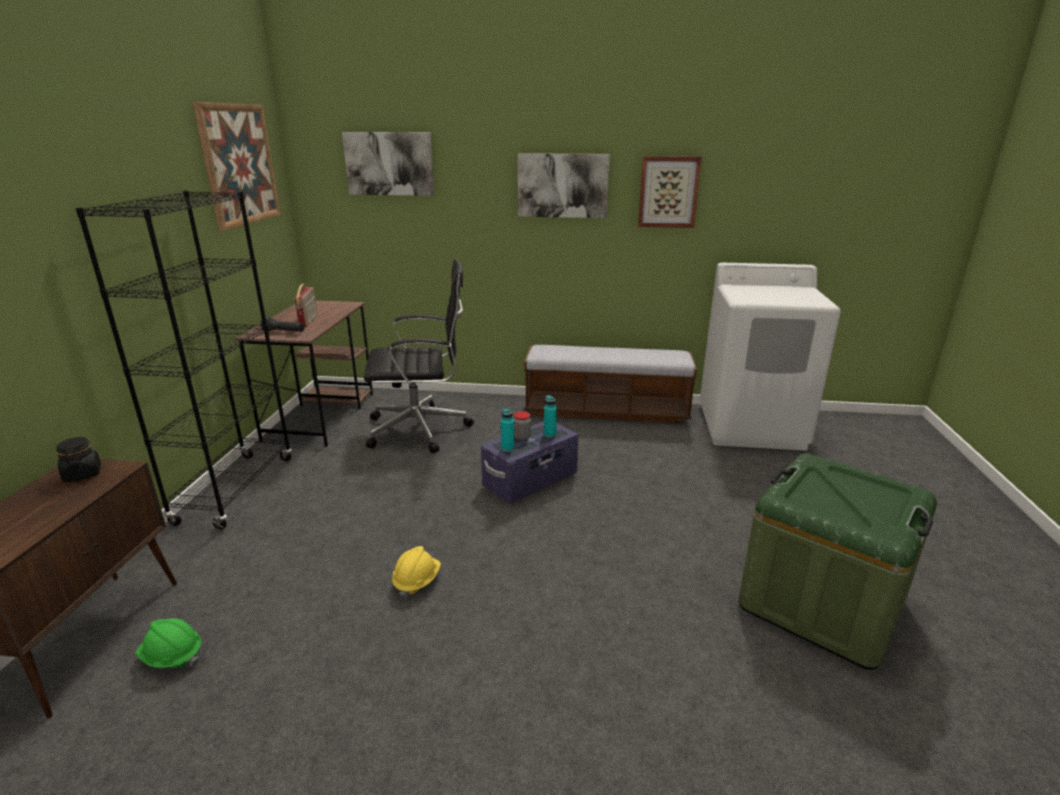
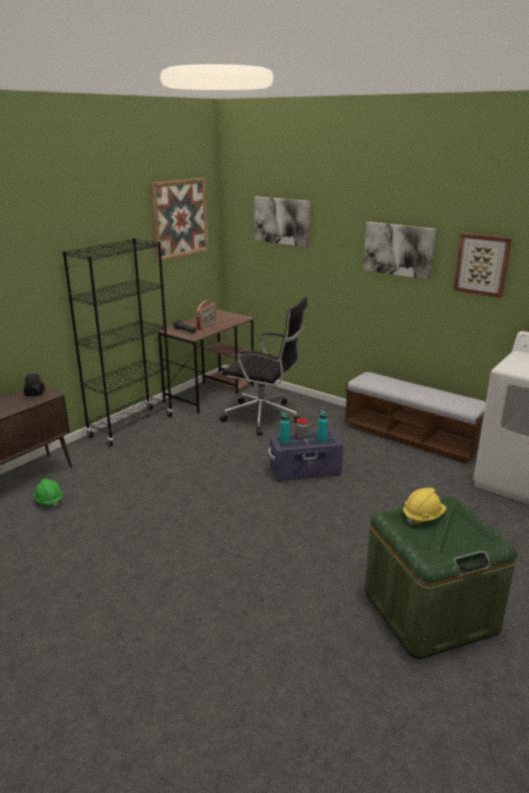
camera: 30 degrees right, 0 degrees up
yellow hard hat [392,546,441,598] -> yellow hard hat moved to [403,488,446,525]

